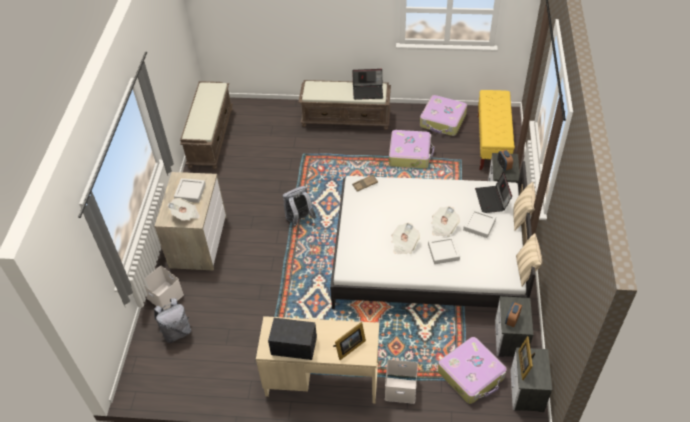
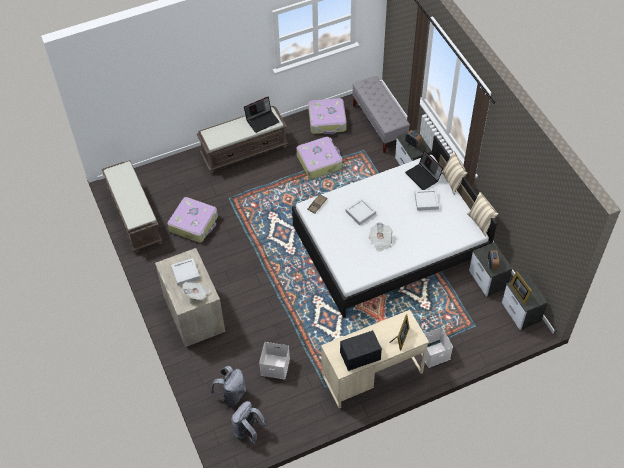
camera: 30 degrees left, 5 degrees up
white storage box [144,266,184,310] -> white storage box moved to [259,342,290,380]
grey backpack [283,186,316,227] -> grey backpack moved to [231,401,268,444]
grey tray [428,237,460,264] -> grey tray moved to [346,198,376,225]
newspaper [431,206,460,237] -> none
suitcase [438,337,507,404] -> suitcase moved to [168,197,218,243]
yellow bench [478,90,515,170] -> grey bench [352,76,410,153]

